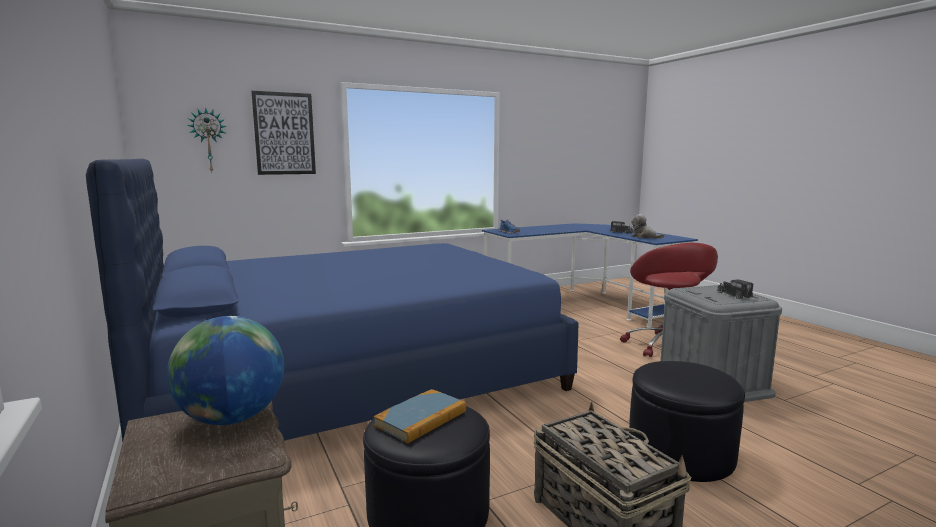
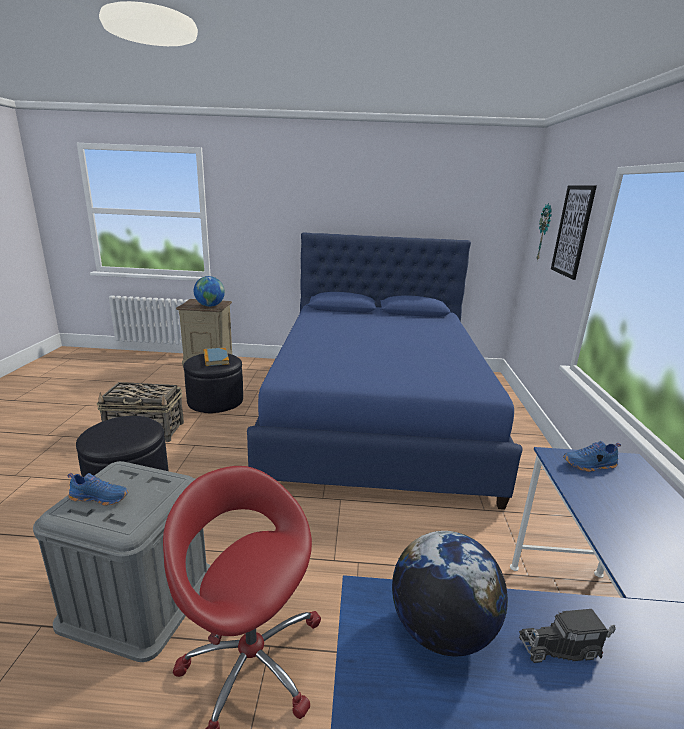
camera: 120 degrees right, 10 degrees up
plush toy [631,214,665,239] -> globe [392,531,508,657]
toy truck [718,279,753,299] -> blue shoe [67,473,128,506]

